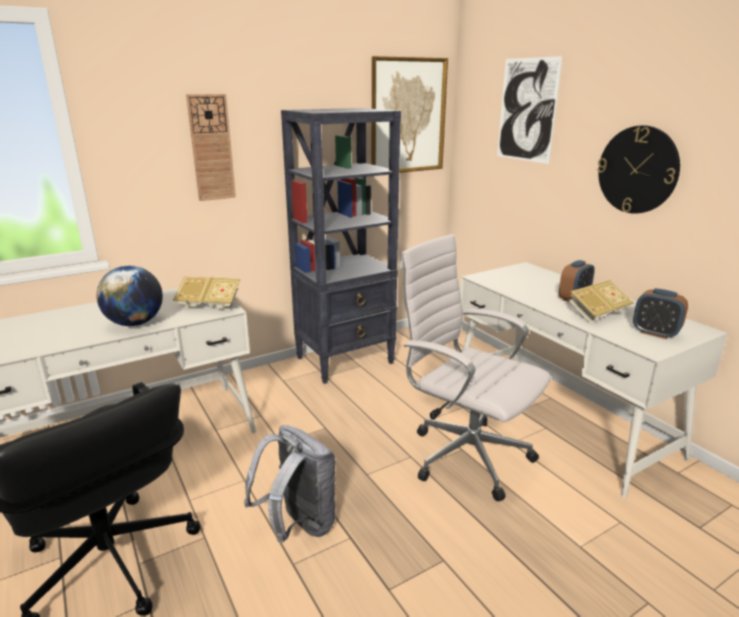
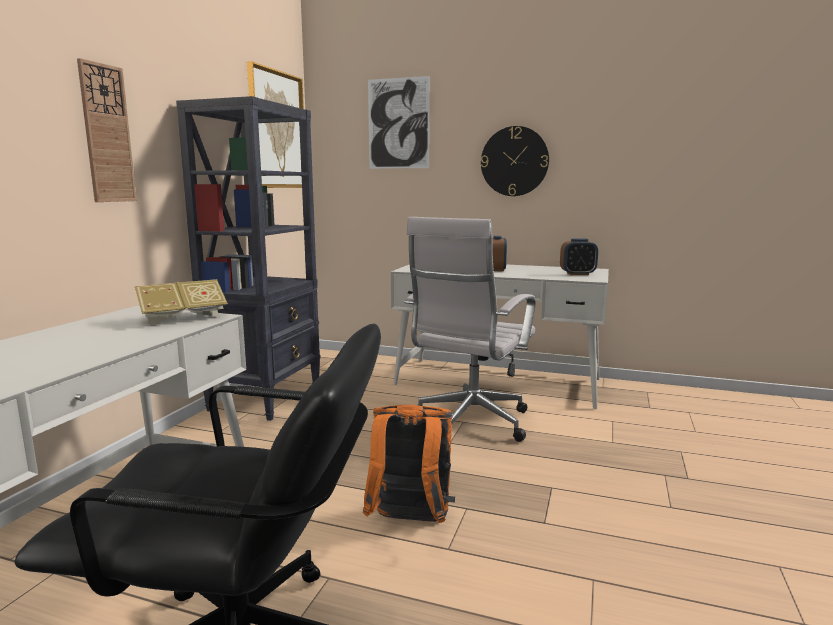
camera: 40 degrees left, 10 degrees down
globe [96,266,163,326] -> none
grey backpack [244,425,336,543] -> orange backpack [363,405,455,523]
white office chair [400,234,551,502] -> white office chair turned 60 degrees counterclockwise [404,217,536,442]
book [568,280,634,323] -> none

